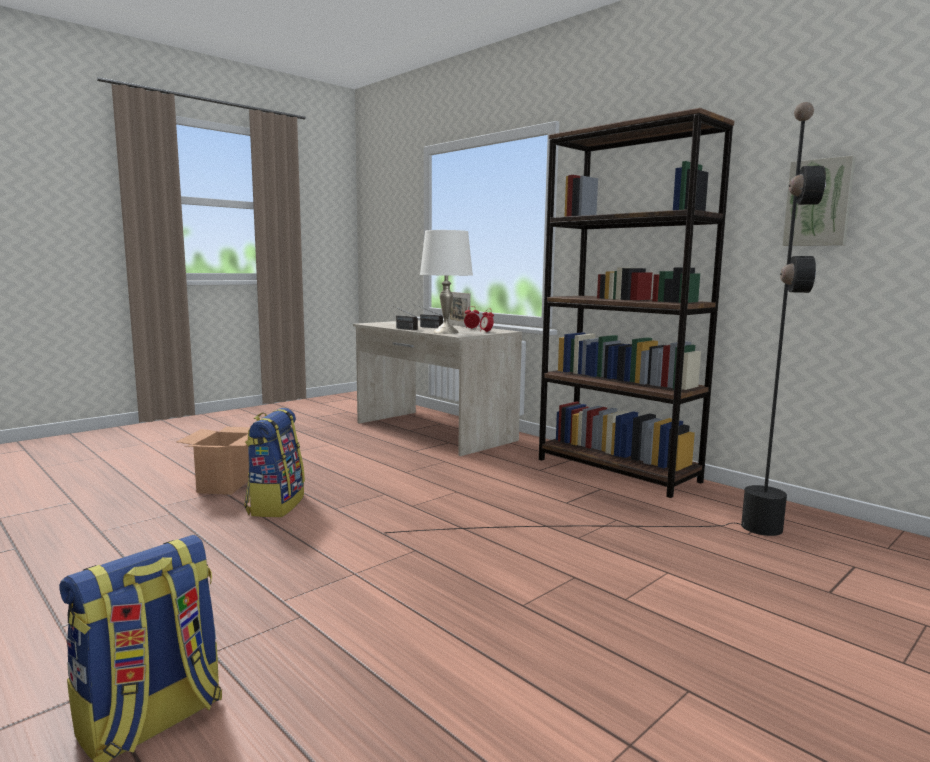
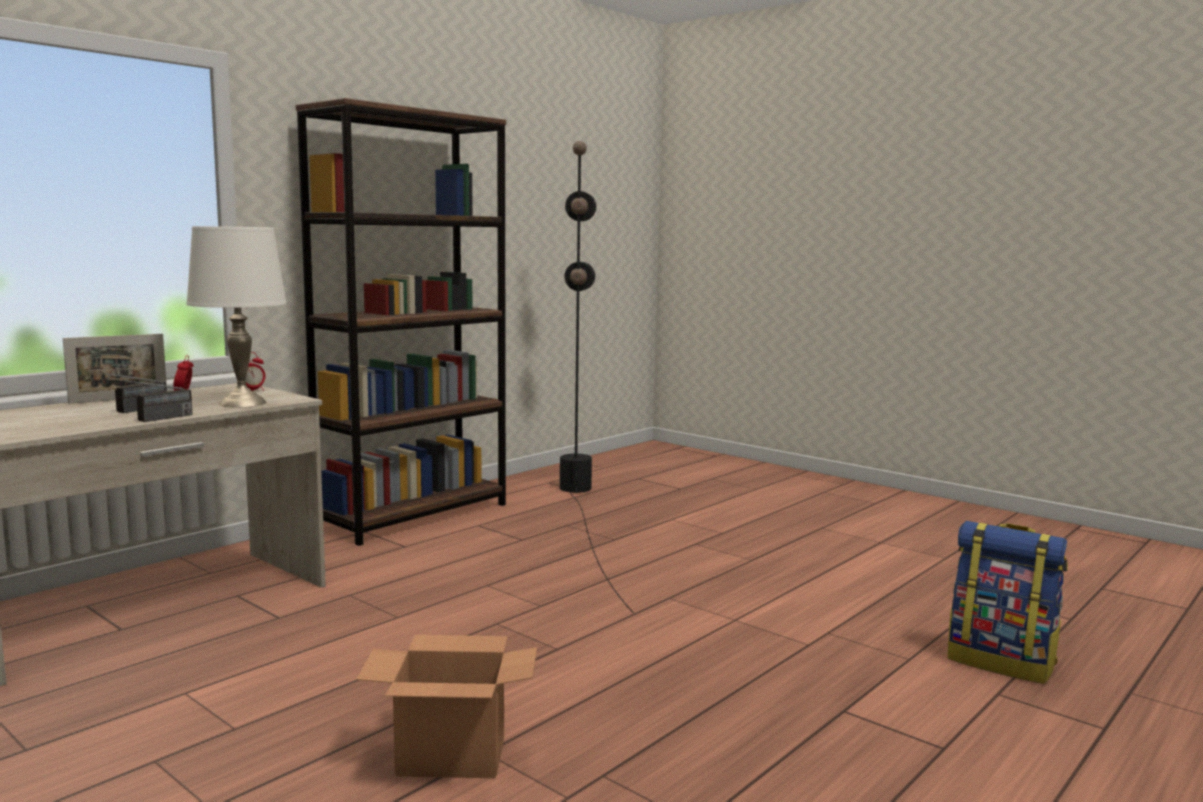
camera: 95 degrees left, 0 degrees up
backpack [244,408,305,517] -> none
picture [782,155,856,246] -> none

